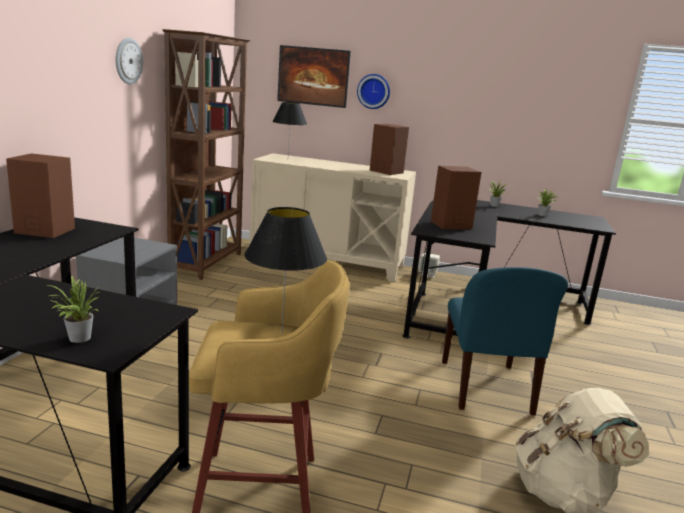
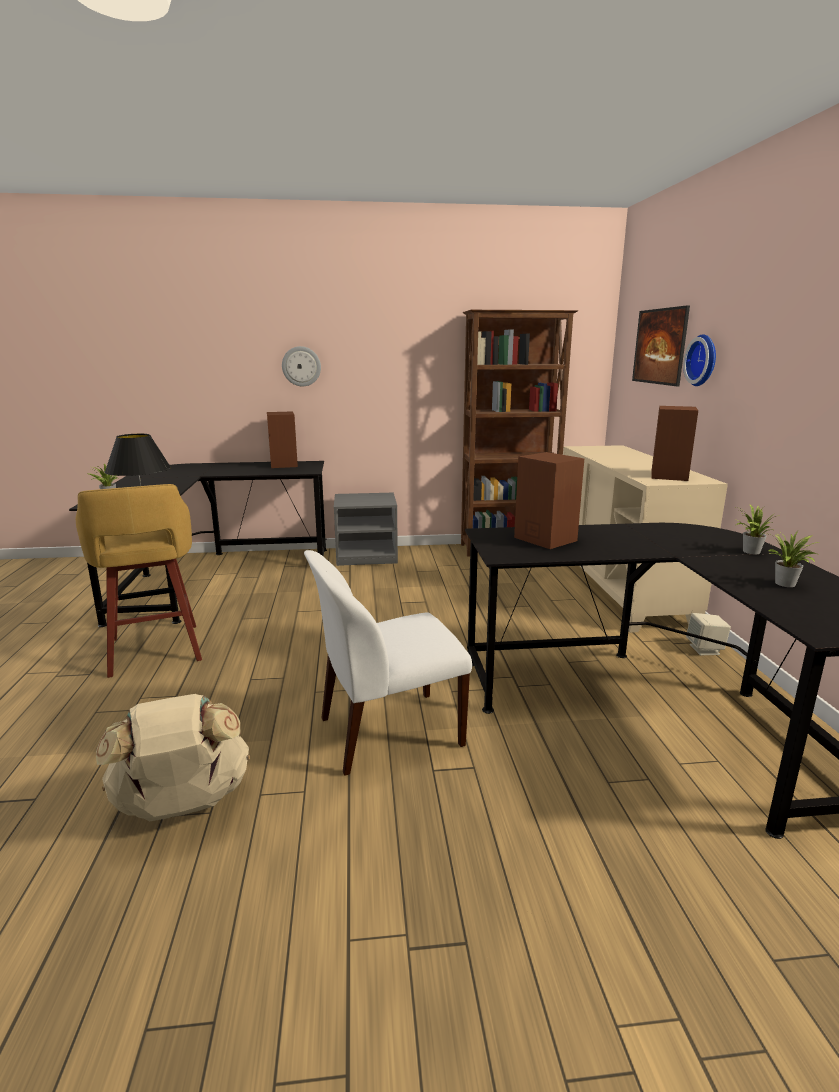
camera: 70 degrees right, 0 degrees up
wall clock [116,38,143,84] -> wall clock moved to [282,346,321,386]
black table lamp [272,102,307,154] -> none
blue chair [442,267,568,415] -> white chair [304,550,472,776]

